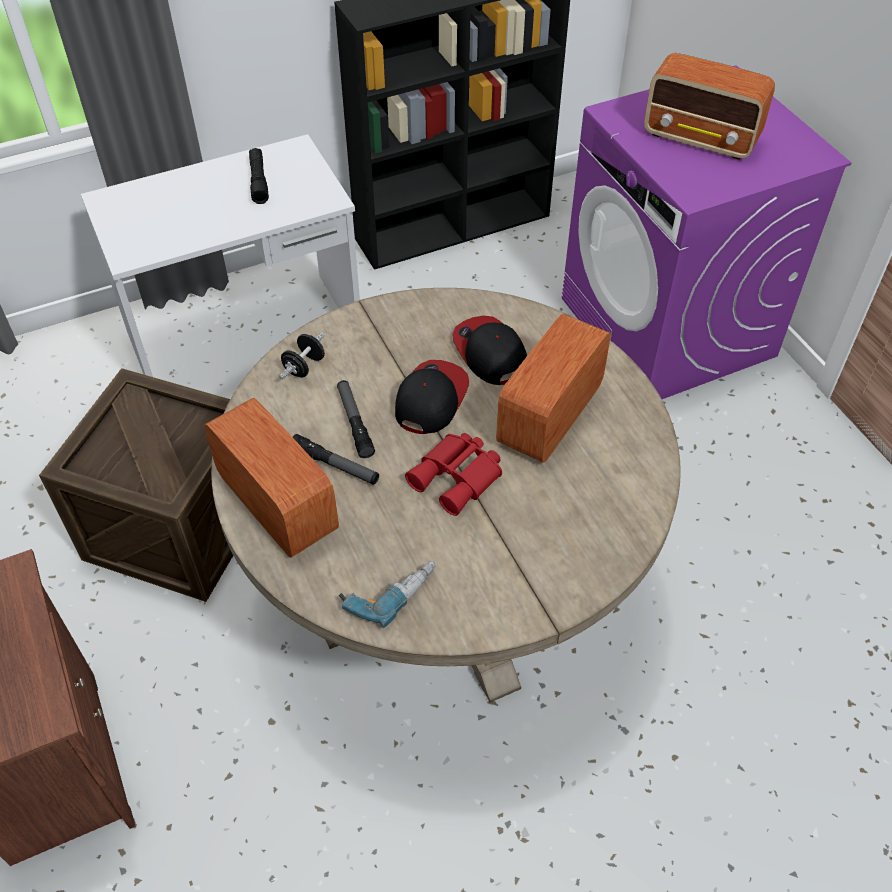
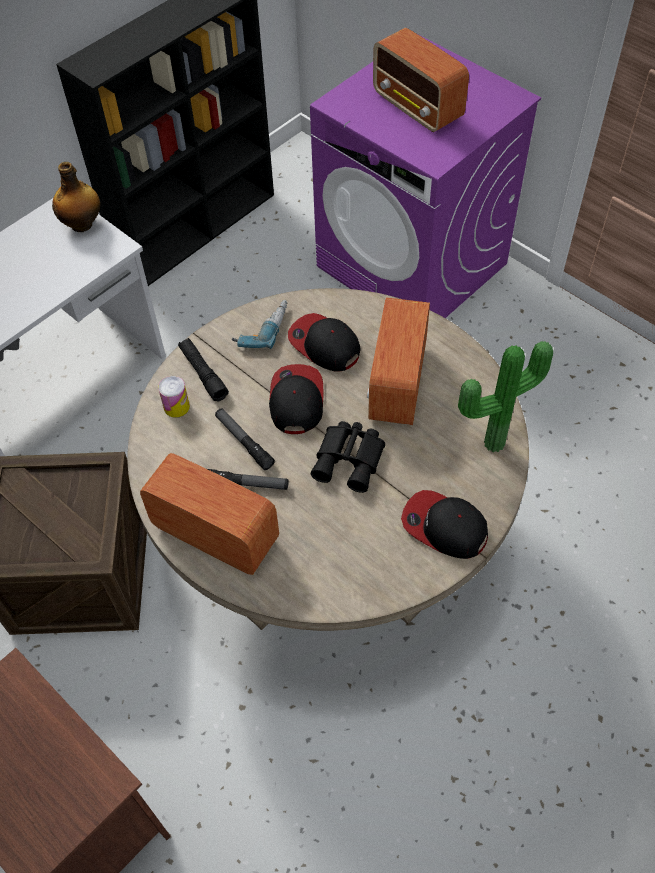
camera: 20 degrees left, 5 degrees up
black flashlight [249,148,269,204] -> black flashlight moved to [178,338,229,402]
black dumbbell [279,332,325,379] -> can [158,376,190,418]
power drill [339,561,436,628] -> power drill moved to [232,300,287,349]
red binoculars [405,433,502,516] -> black binoculars [311,421,385,493]
radio [644,53,775,160] -> radio turned 45 degrees clockwise [373,28,469,133]
none -> bottle [52,162,100,232]
none -> cap [401,490,488,559]
none -> potted plant [458,341,553,452]

